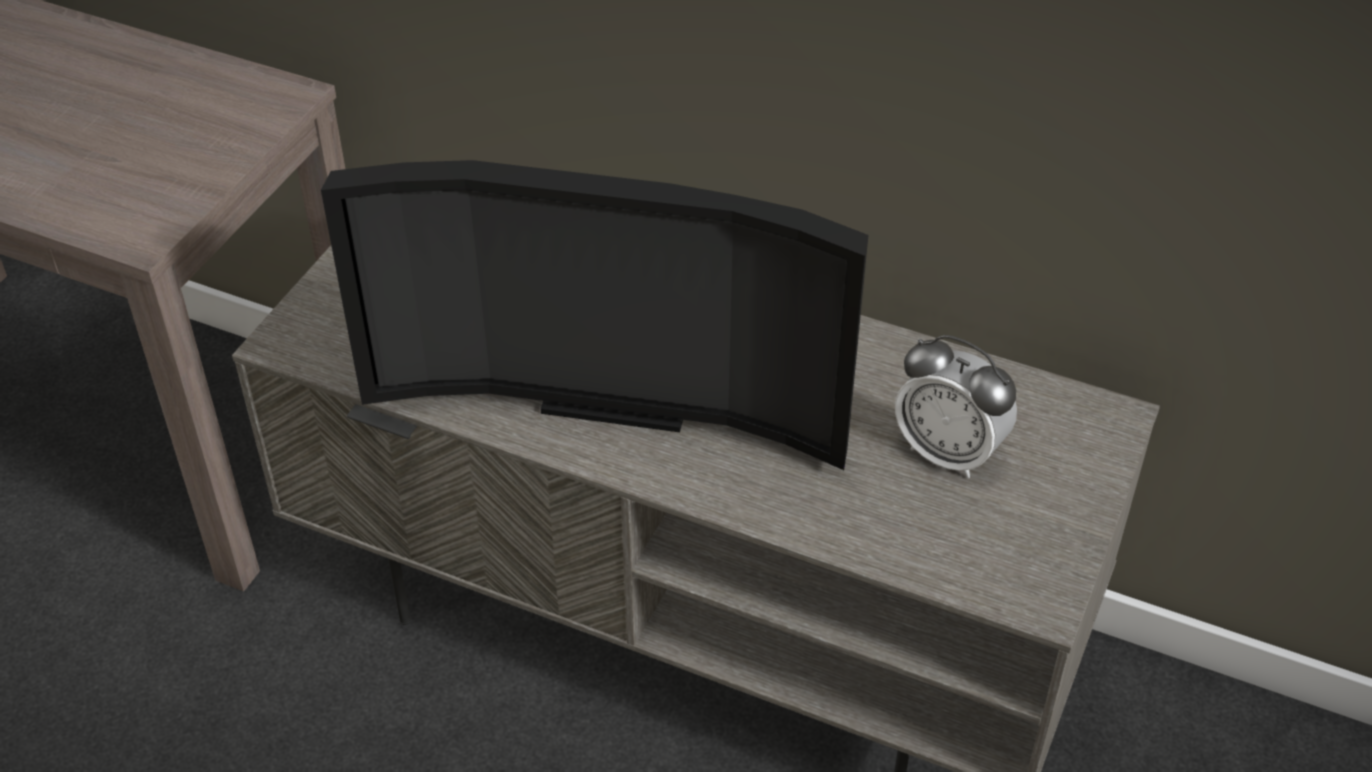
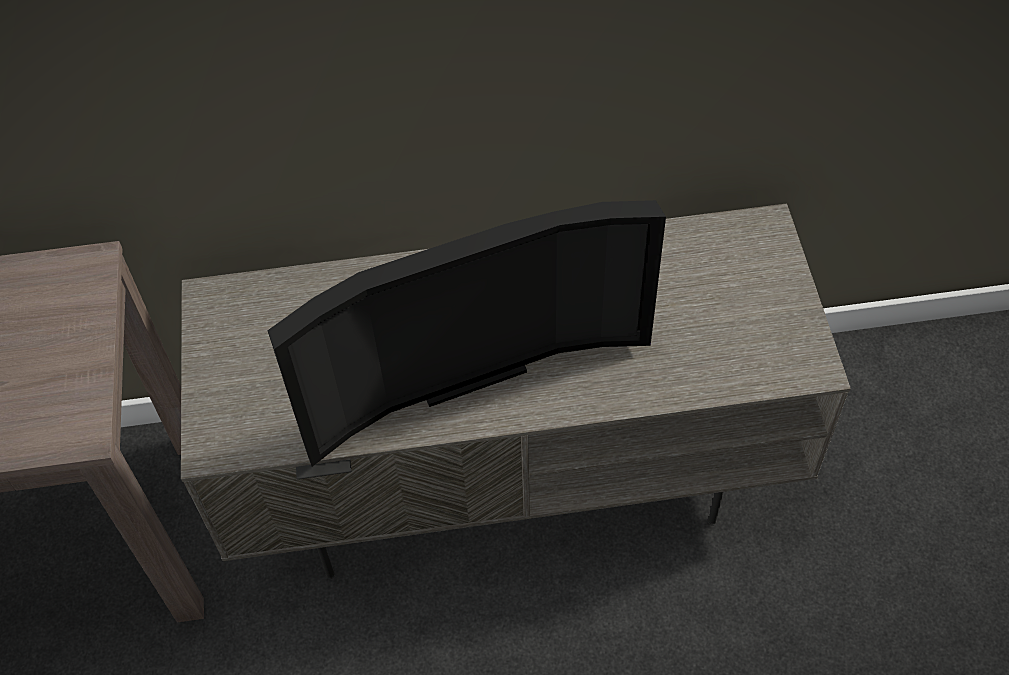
camera: 30 degrees left, 10 degrees up
alarm clock [895,335,1017,478] -> none

